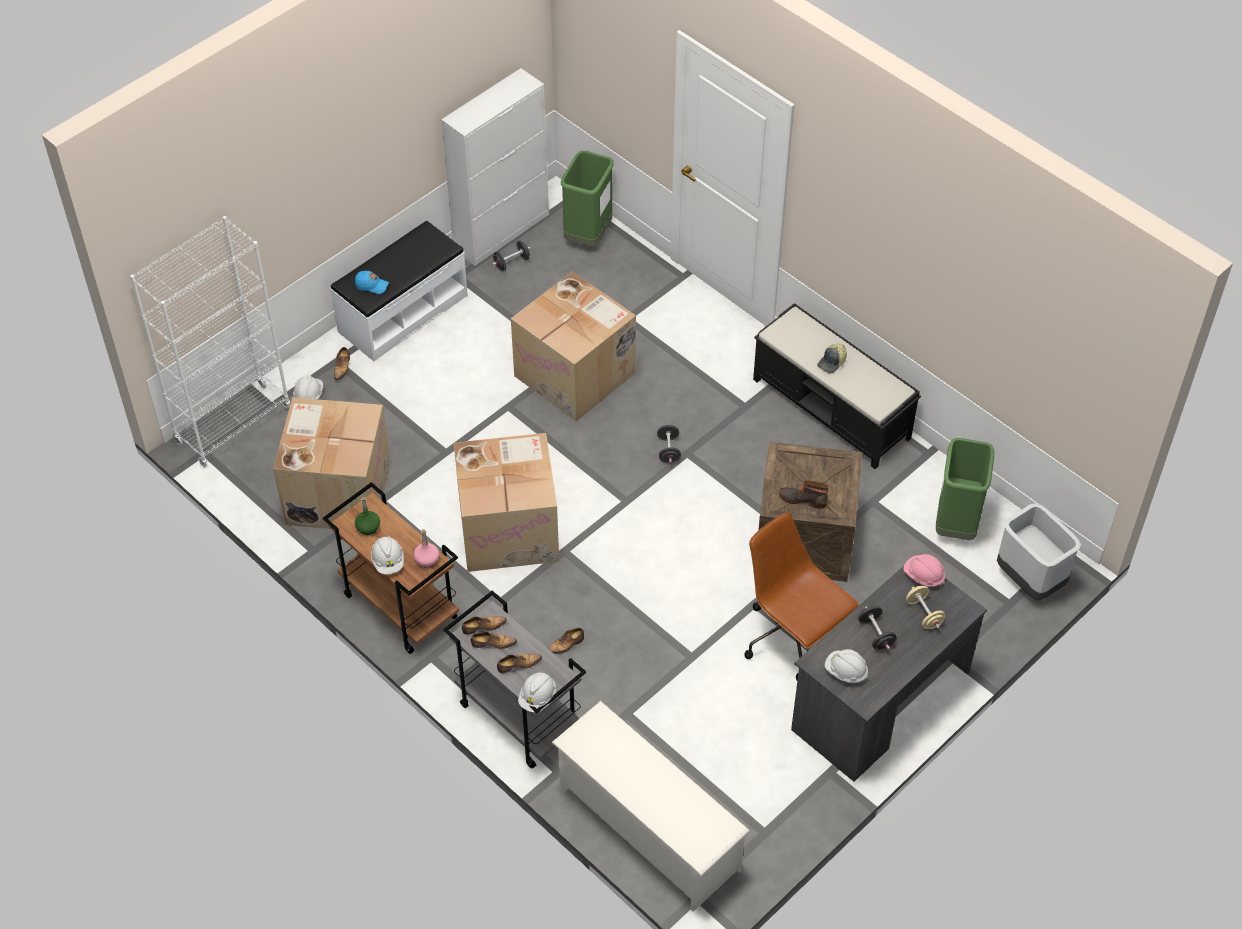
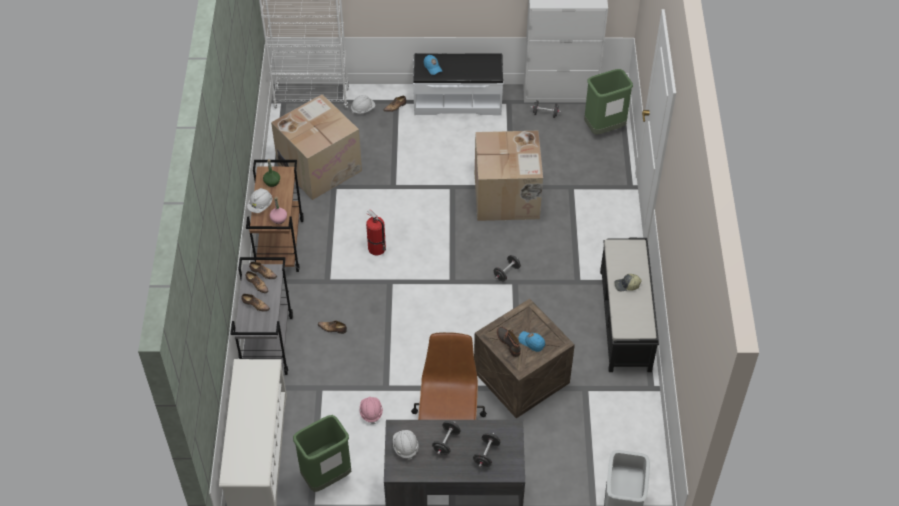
camera: 45 degrees right, 0 degrees up
cardboard box [454,433,559,572] -> fire extinguisher [366,210,386,255]
white hard hat [518,672,556,712] -> none
pink hard hat [904,554,945,587] -> pink hard hat moved to [360,397,383,424]
beige dumbbell [906,586,946,629] -> black dumbbell [473,433,500,467]
green trash can [936,438,994,540] -> green trash can moved to [293,415,351,492]
none -> blue cap [518,331,545,352]

